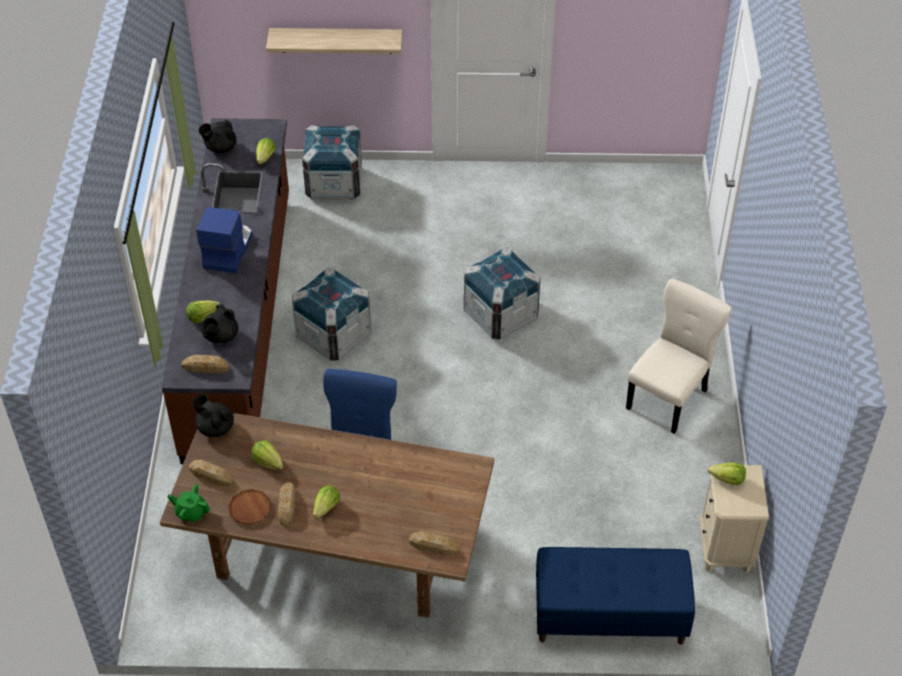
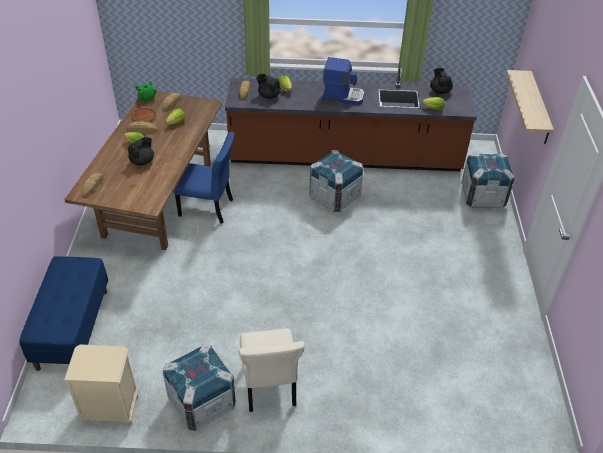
camera: 90 degrees right, 5 degrees down
black teapot [192,394,234,437] -> black teapot moved to [128,137,154,165]
crate [464,248,541,340] -> crate moved to [163,344,236,431]
beige chair [626,278,732,434] -> beige chair turned 45 degrees clockwise [239,328,305,412]
lettuce [708,462,746,485] -> none

